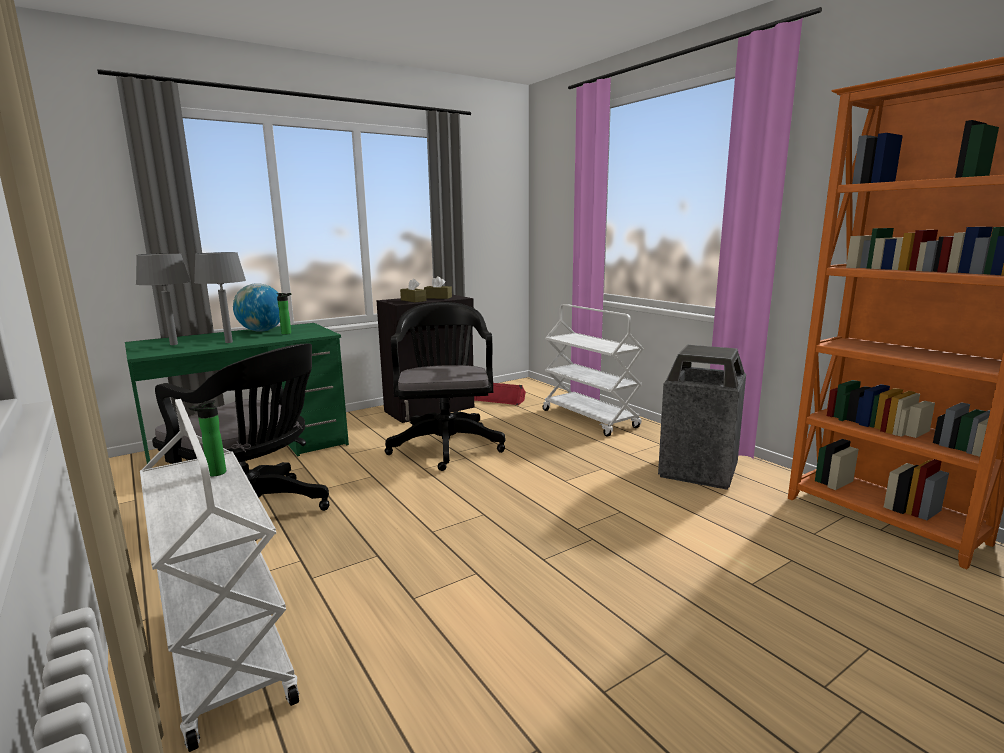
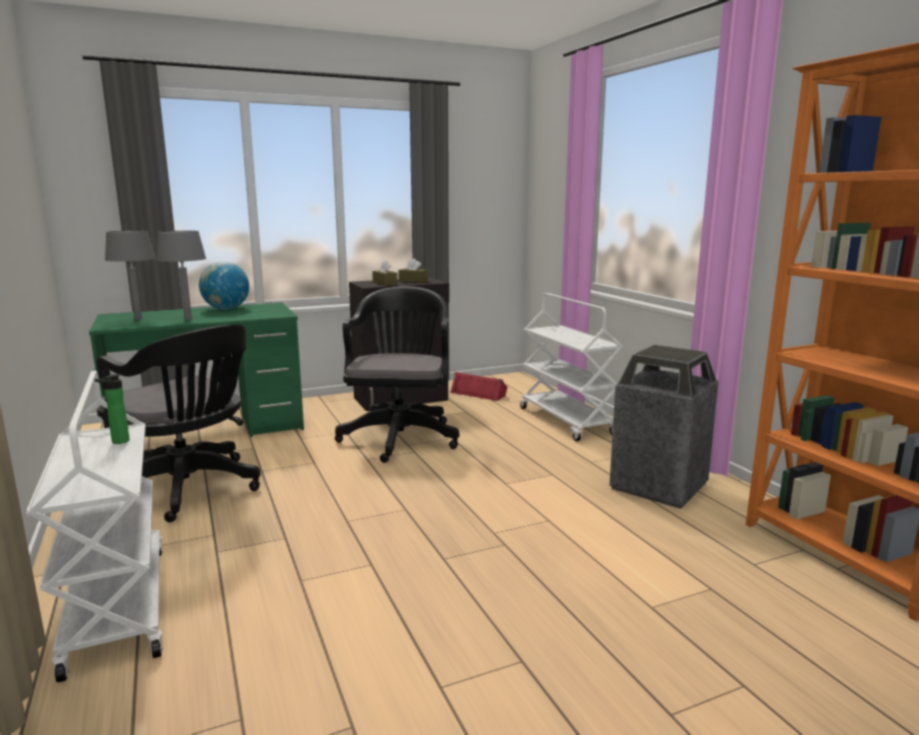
camera: 10 degrees right, 0 degrees up
bottle [277,293,291,335] -> none

